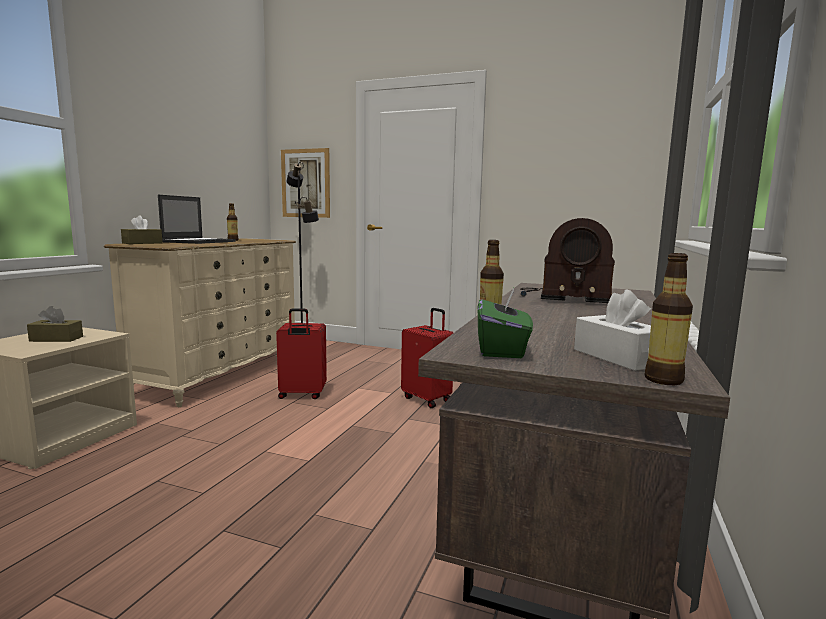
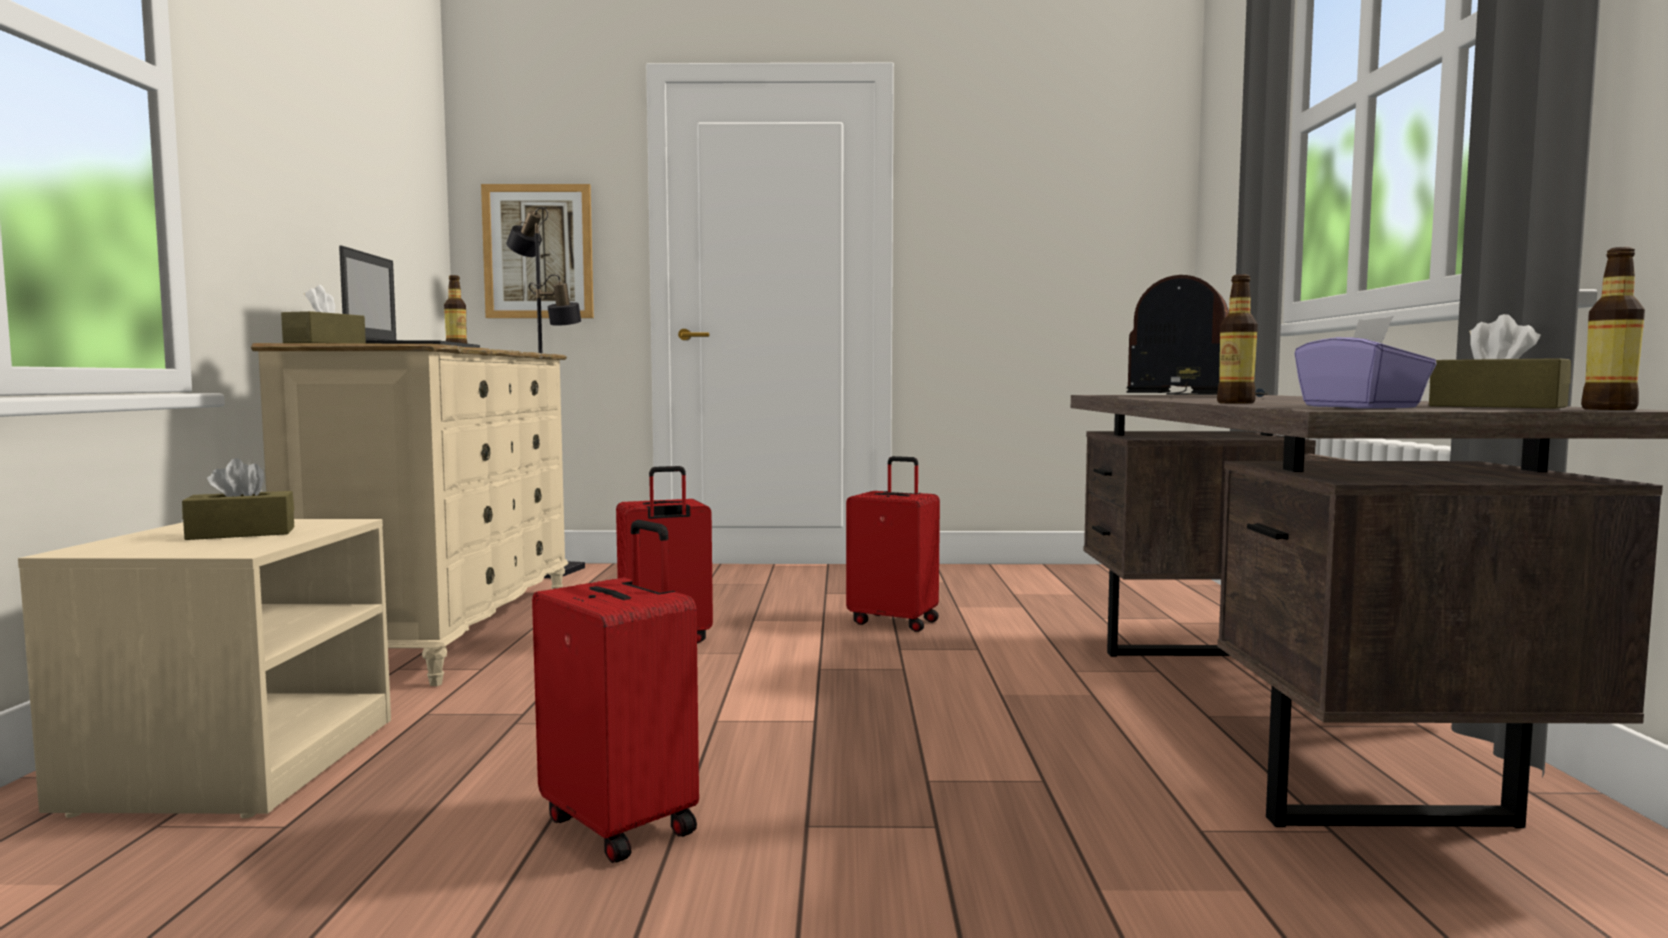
camera: 20 degrees left, 5 degrees down
green tissue box [478,288,533,358] -> purple tissue box [1295,316,1437,409]
radio [520,218,615,303] -> radio turned 150 degrees counterclockwise [1127,275,1268,397]
white tissue box [574,289,651,371] -> brown tissue box [1429,314,1571,408]
none -> red suitcase [532,520,699,863]

